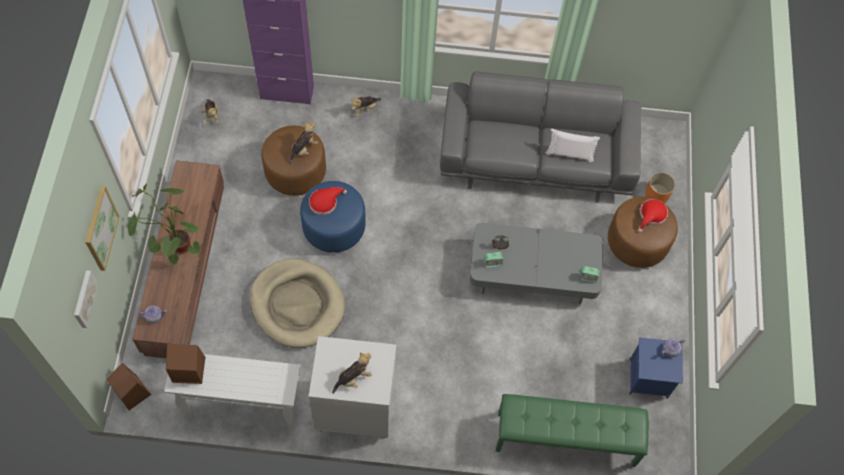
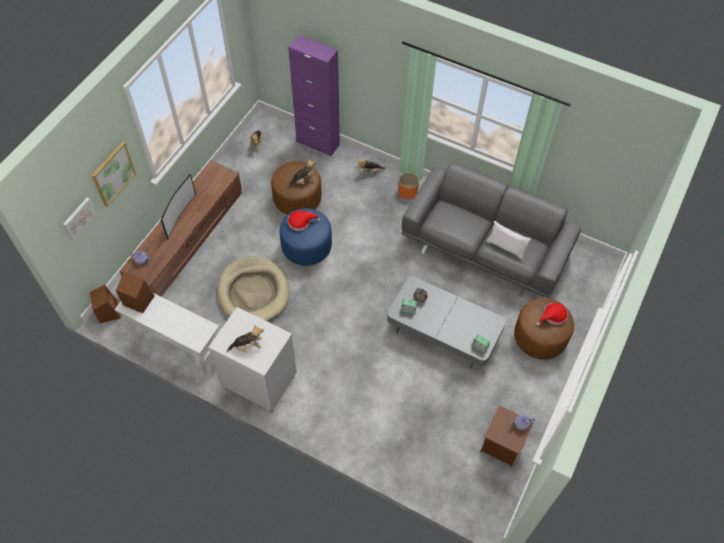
camera: 25 degrees right, 5 degrees down
potted plant [128,184,200,265] -> television [161,174,196,239]
green bench [496,394,649,467] -> none
blue nightstand [629,337,683,399] -> brown nightstand [480,405,534,468]
orange planter [645,172,675,204] -> orange planter moved to [399,172,419,199]

